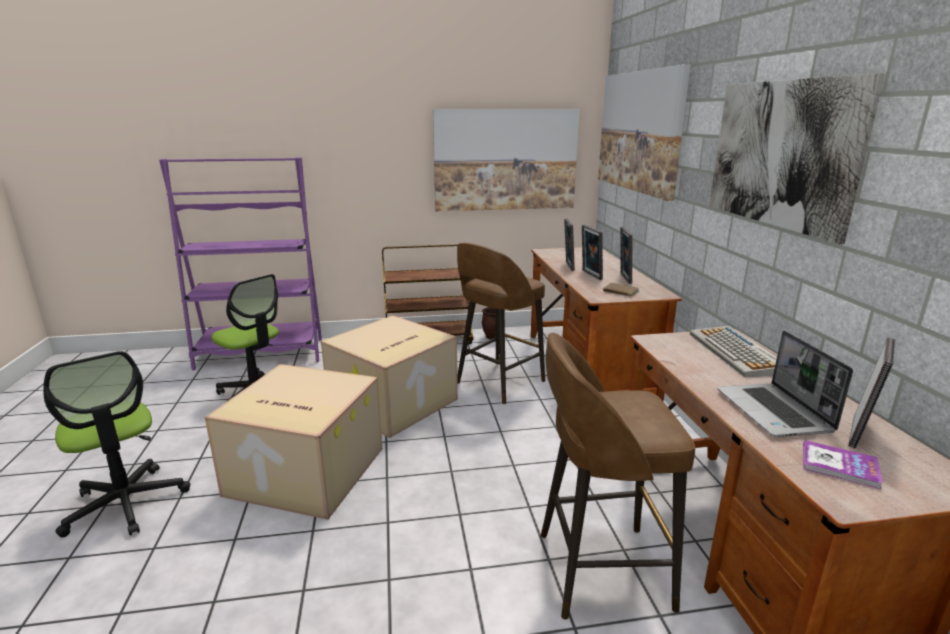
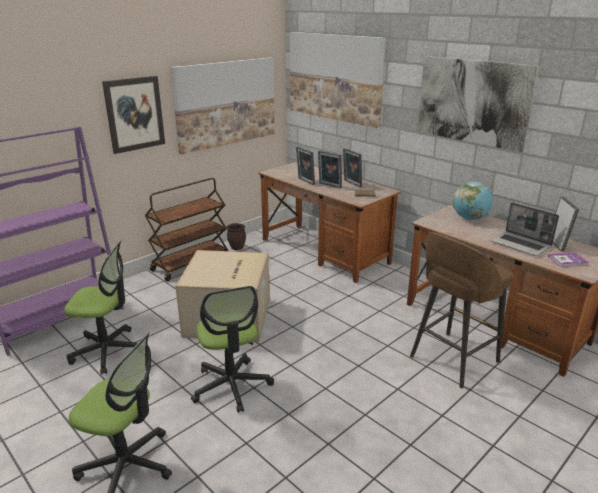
camera: 35 degrees left, 5 degrees up
cardboard box [205,364,382,520] -> office chair [191,286,274,413]
brown stool [457,243,545,404] -> none
keyboard [690,326,777,377] -> globe [453,182,493,220]
none -> picture [102,76,165,154]

